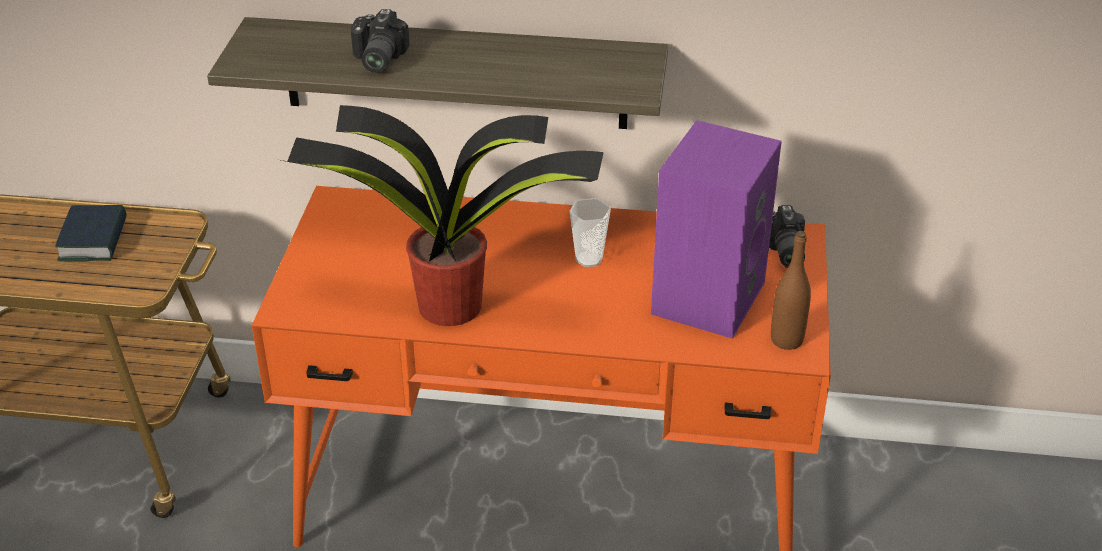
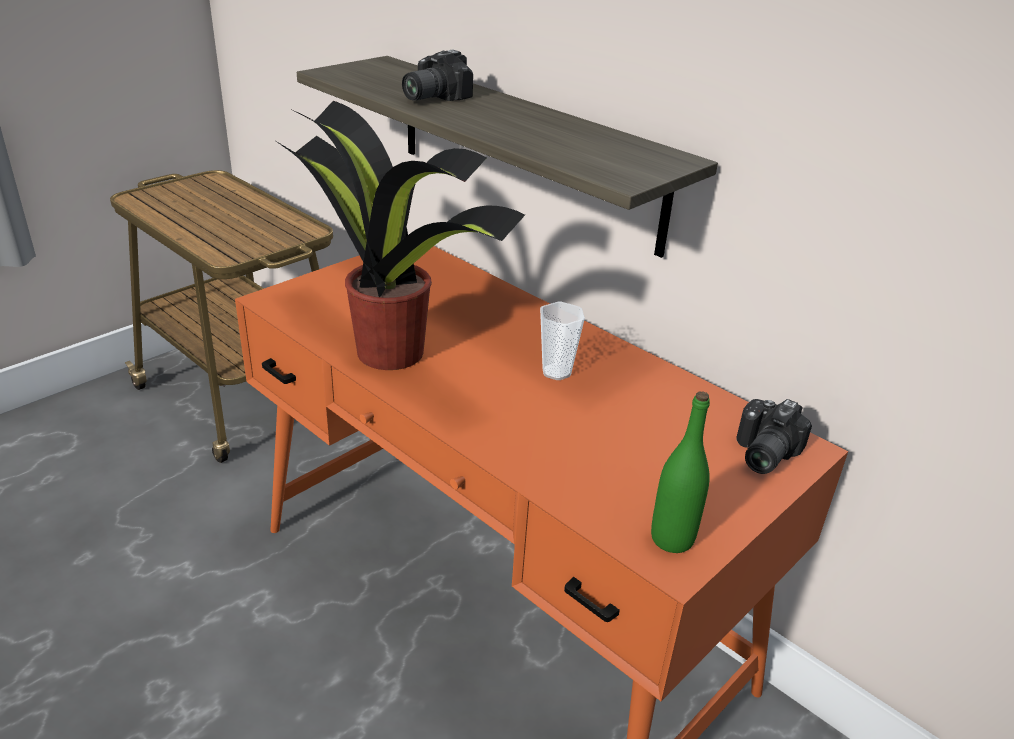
camera: 35 degrees right, 5 degrees down
book [55,205,126,262] -> none
purple speaker [651,120,782,339] -> none
brown bottle [771,231,811,350] -> green bottle [651,391,710,553]

